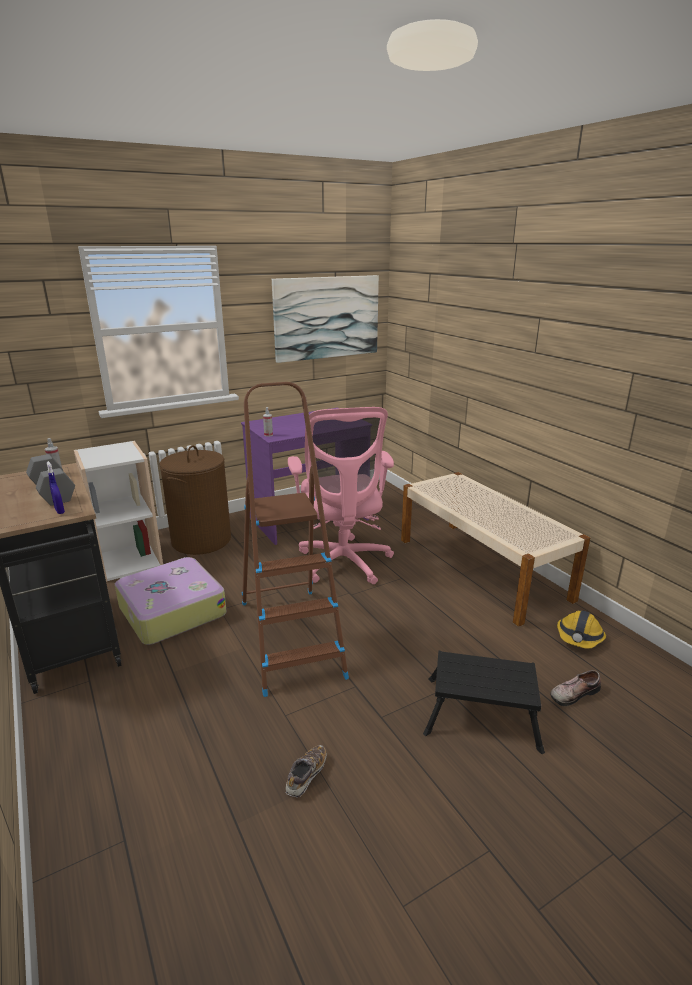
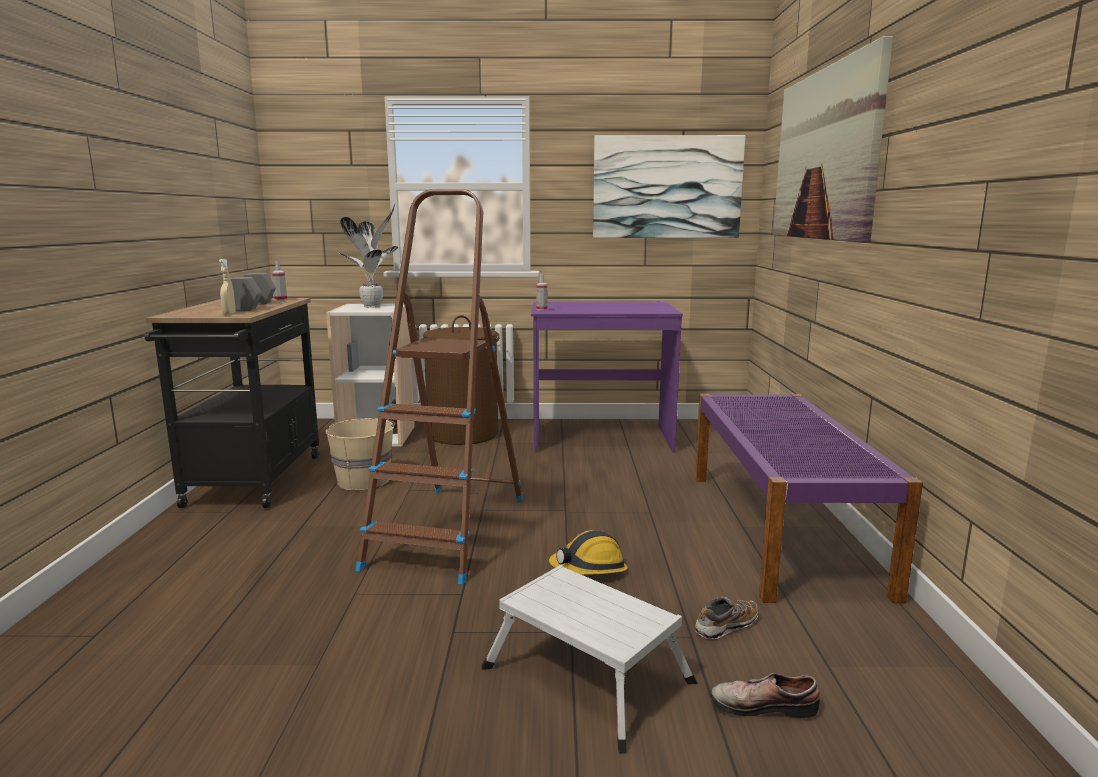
camera: 30 degrees right, 10 degrees down
blue spray bottle [47,461,65,514] -> beige spray bottle [219,258,236,315]
suitcase [115,557,226,645] -> beige bucket [325,418,395,490]
shoe [286,745,327,797] -> shoe moved to [695,597,758,639]
pink office chair [288,407,394,584] -> none
beige bench [401,472,590,627] -> purple bench [695,394,923,603]
black step ladder [423,651,545,754] -> white step ladder [481,565,698,754]
hard hat [557,610,606,649] -> hard hat moved to [549,530,628,575]
none -> potted plant [340,204,398,308]
none -> picture [773,36,893,242]

